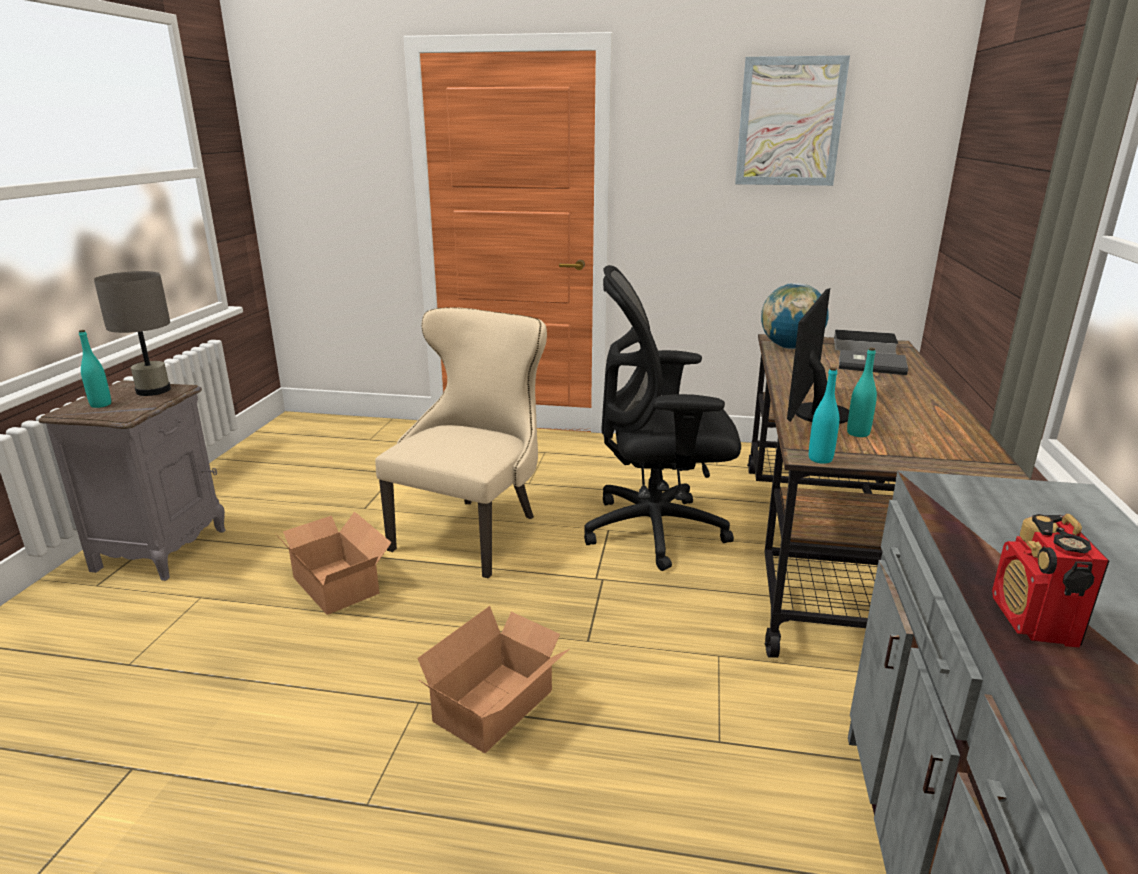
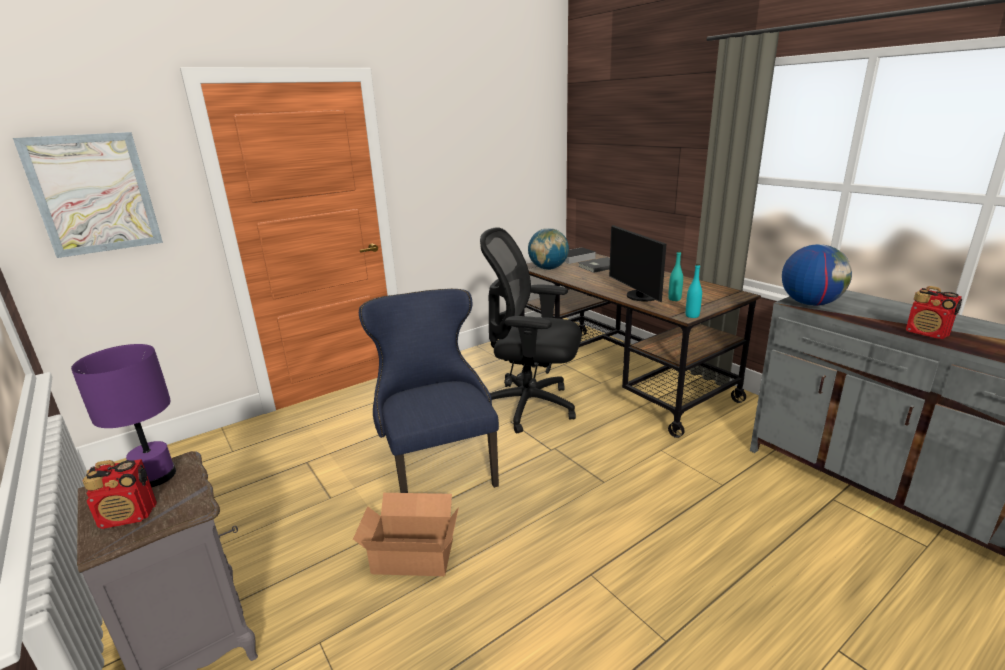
camera: 45 degrees left, 0 degrees up
turquoise bottle [79,330,111,408] -> radio [83,459,157,529]
grey table lamp [94,271,171,396] -> purple table lamp [71,344,176,487]
beige chair [375,307,547,578] -> blue chair [359,288,499,493]
cardboard box [418,606,569,753] -> none
black office chair [584,265,741,571] -> black office chair turned 60 degrees clockwise [480,227,582,434]
picture [735,55,850,186] -> picture moved to [13,132,163,258]
none -> globe [782,244,852,306]

